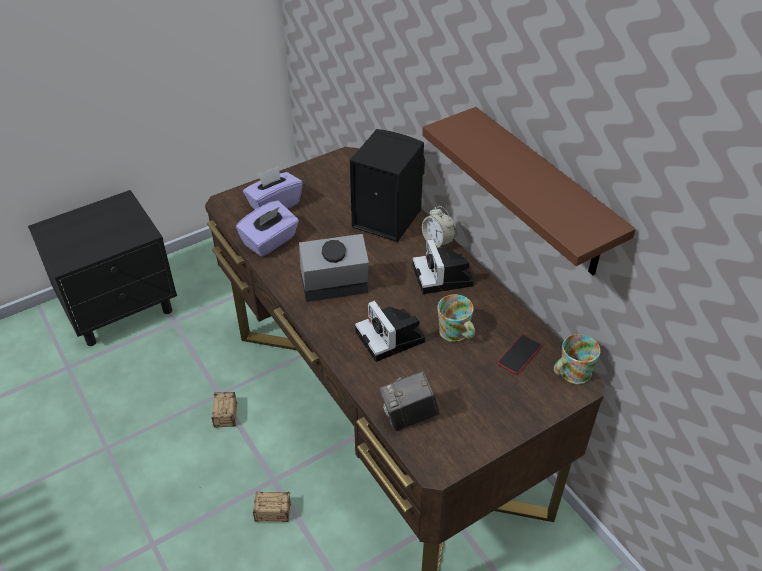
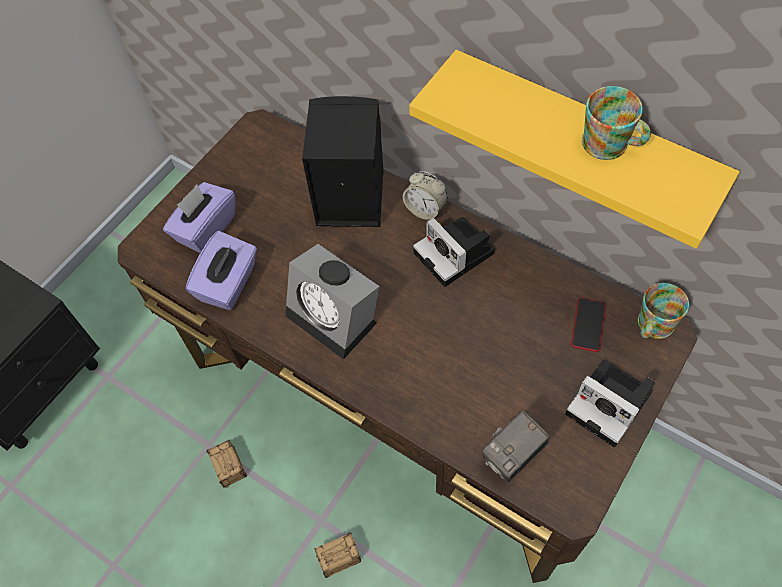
camera: 20 degrees left, 15 degrees up
alarm clock [299,234,369,302] -> alarm clock turned 105 degrees counterclockwise [285,244,380,360]
camera [355,301,425,362] -> camera moved to [565,360,655,447]
brown shelf [422,107,636,275] -> yellow shelf [409,50,740,249]
mug [437,294,475,342] -> mug moved to [582,86,651,160]

